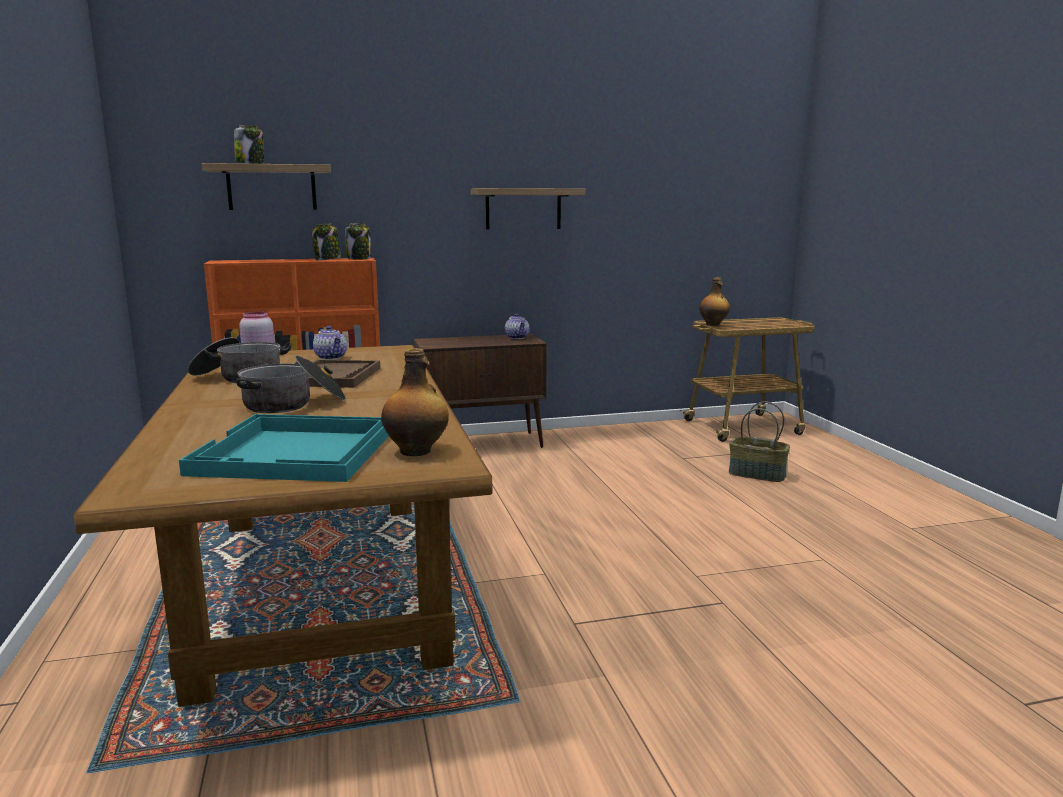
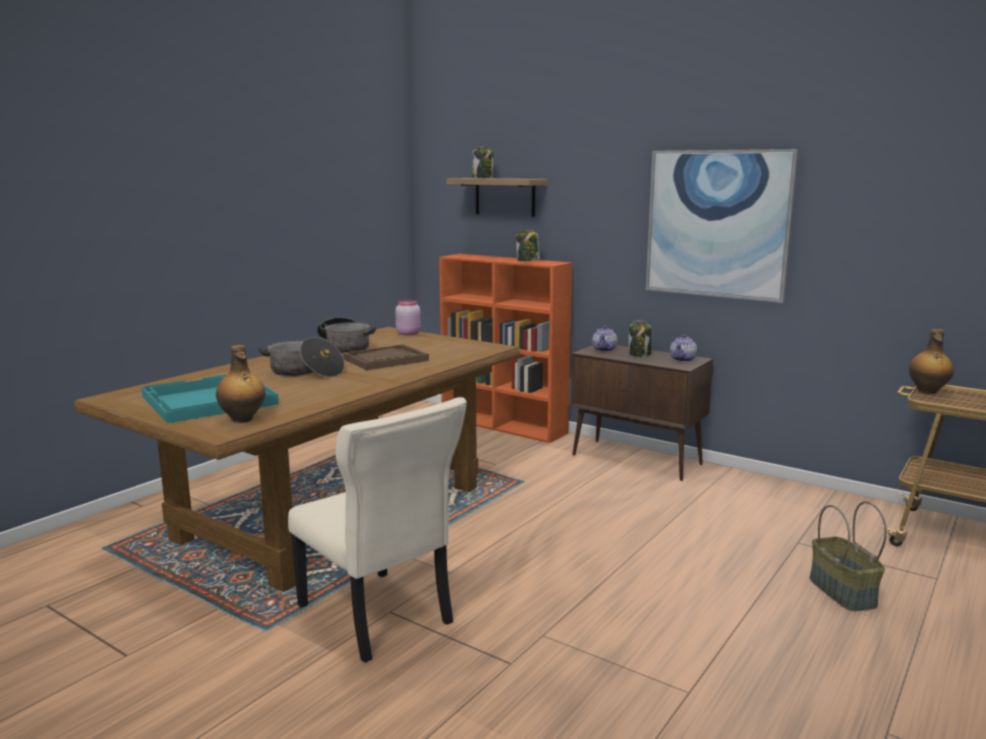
camera: 50 degrees right, 0 degrees up
teapot [313,326,347,360] -> teapot moved to [592,326,617,352]
jar [345,223,372,260] -> jar moved to [629,320,652,357]
shelf [471,188,585,230] -> picture [646,149,799,303]
none -> beige chair [288,397,467,663]

